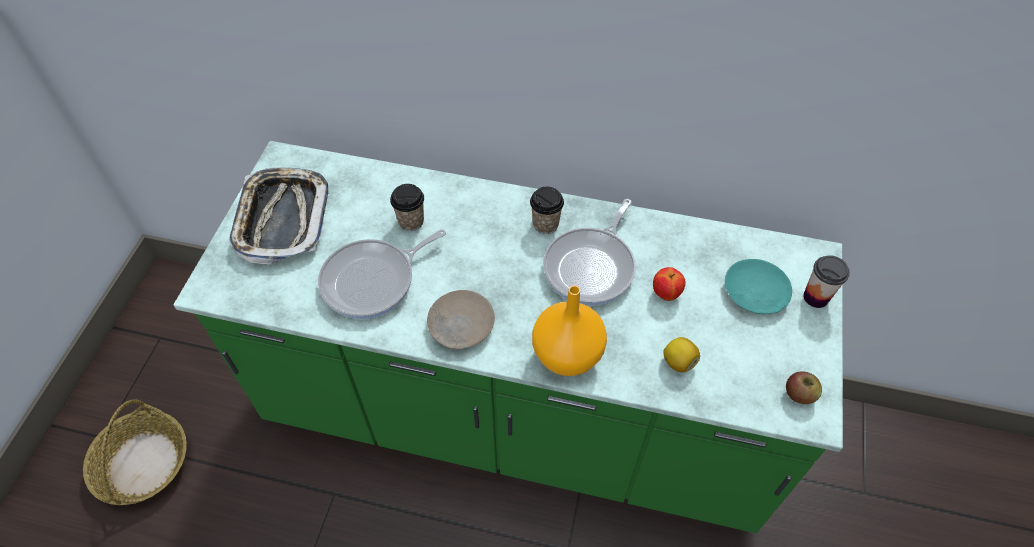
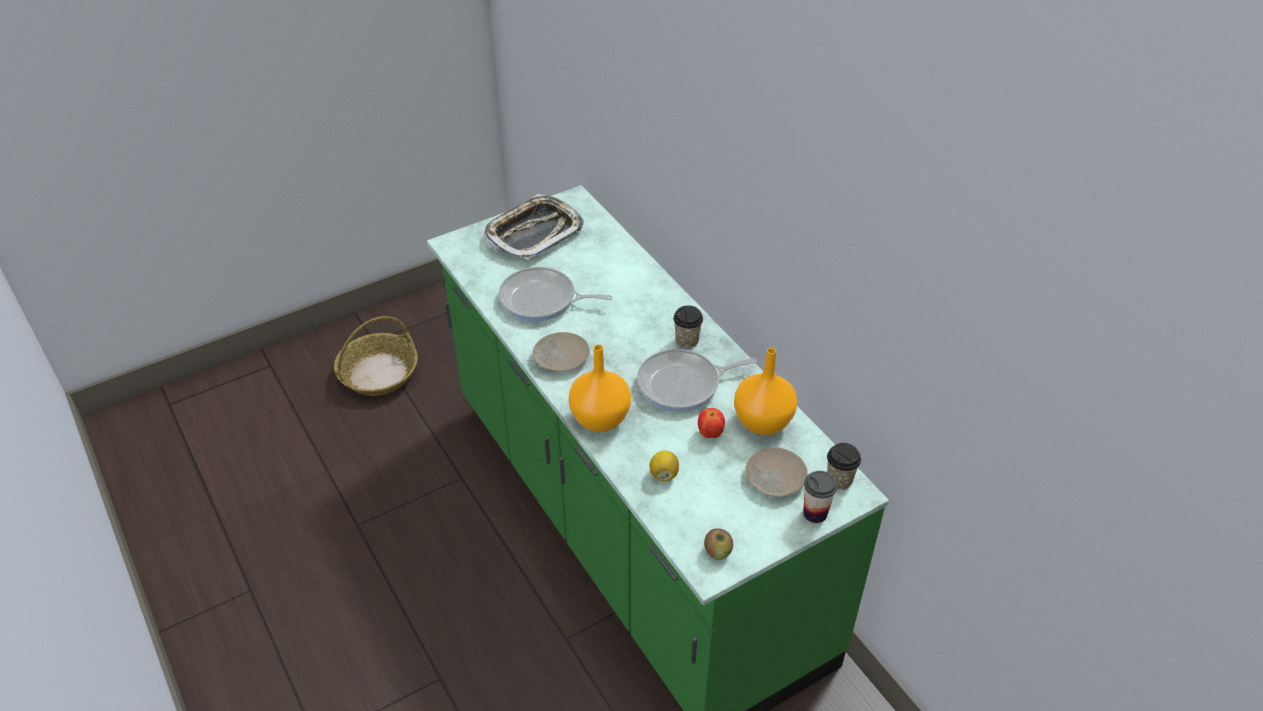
camera: 45 degrees right, 10 degrees down
cup [390,184,424,231] -> cup moved to [827,443,861,490]
turquoise plate [725,259,792,314] -> beige plate [745,447,808,497]
none -> orange vase [734,348,797,435]

